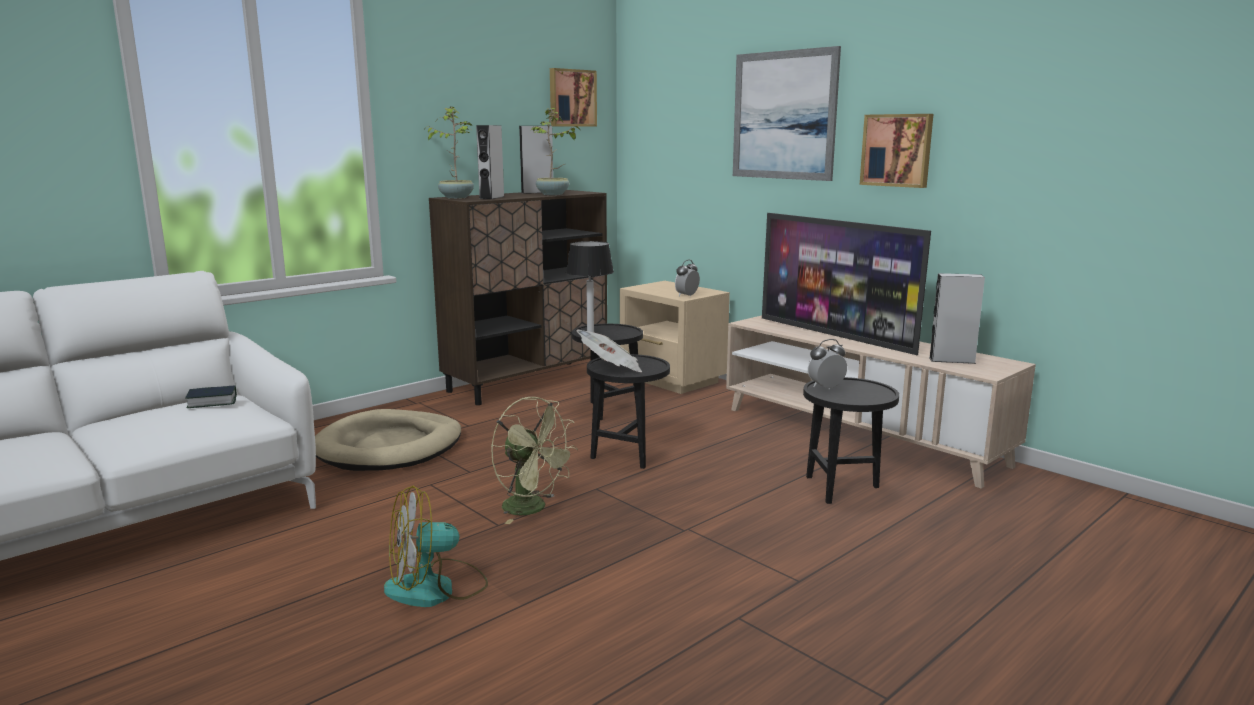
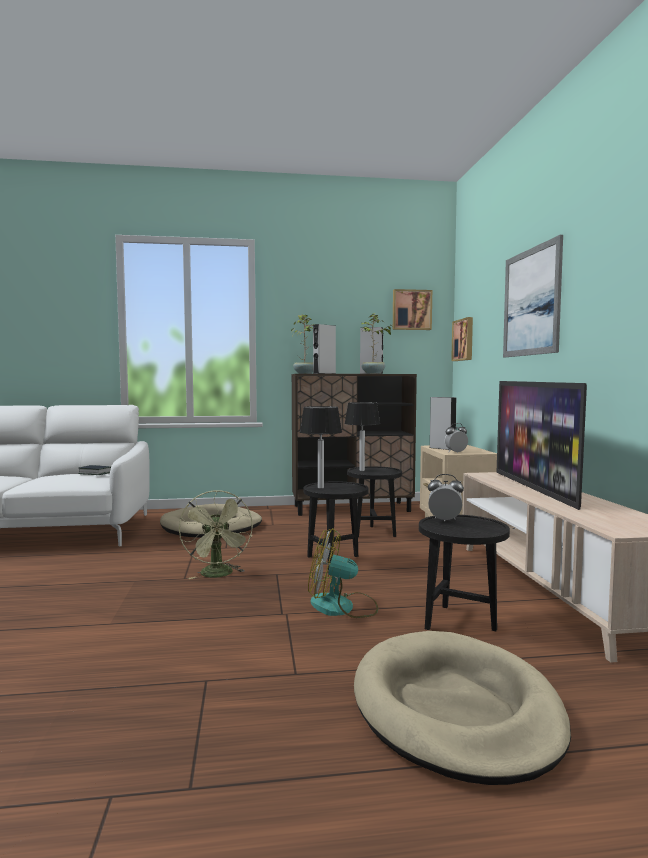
camera: 35 degrees right, 10 degrees down
fan [384,485,488,607] -> fan moved to [308,528,378,618]
newspaper [576,330,642,372] -> table lamp [300,406,342,488]
picture [860,114,933,188] -> picture moved to [451,317,473,361]
grey speaker [929,273,985,364] -> grey speaker moved to [430,397,456,450]
none -> beige dog bed [354,631,571,785]

